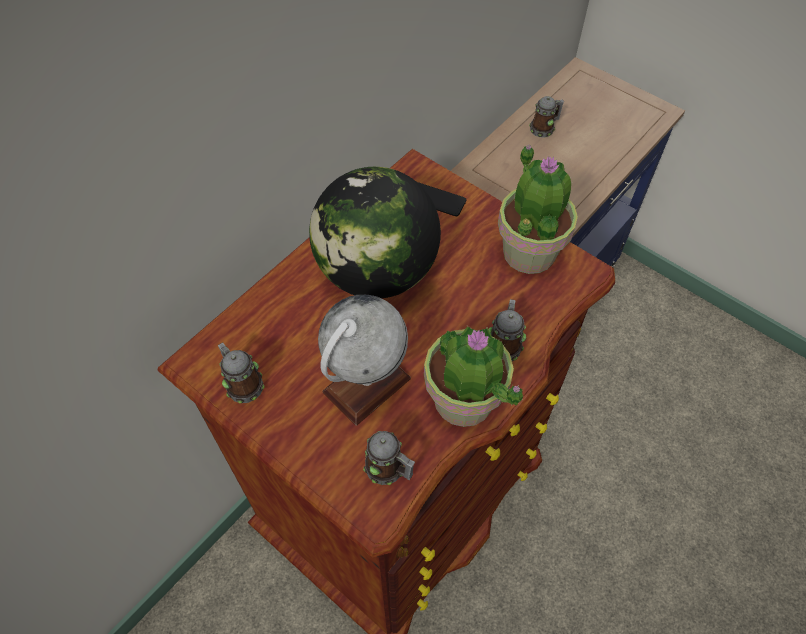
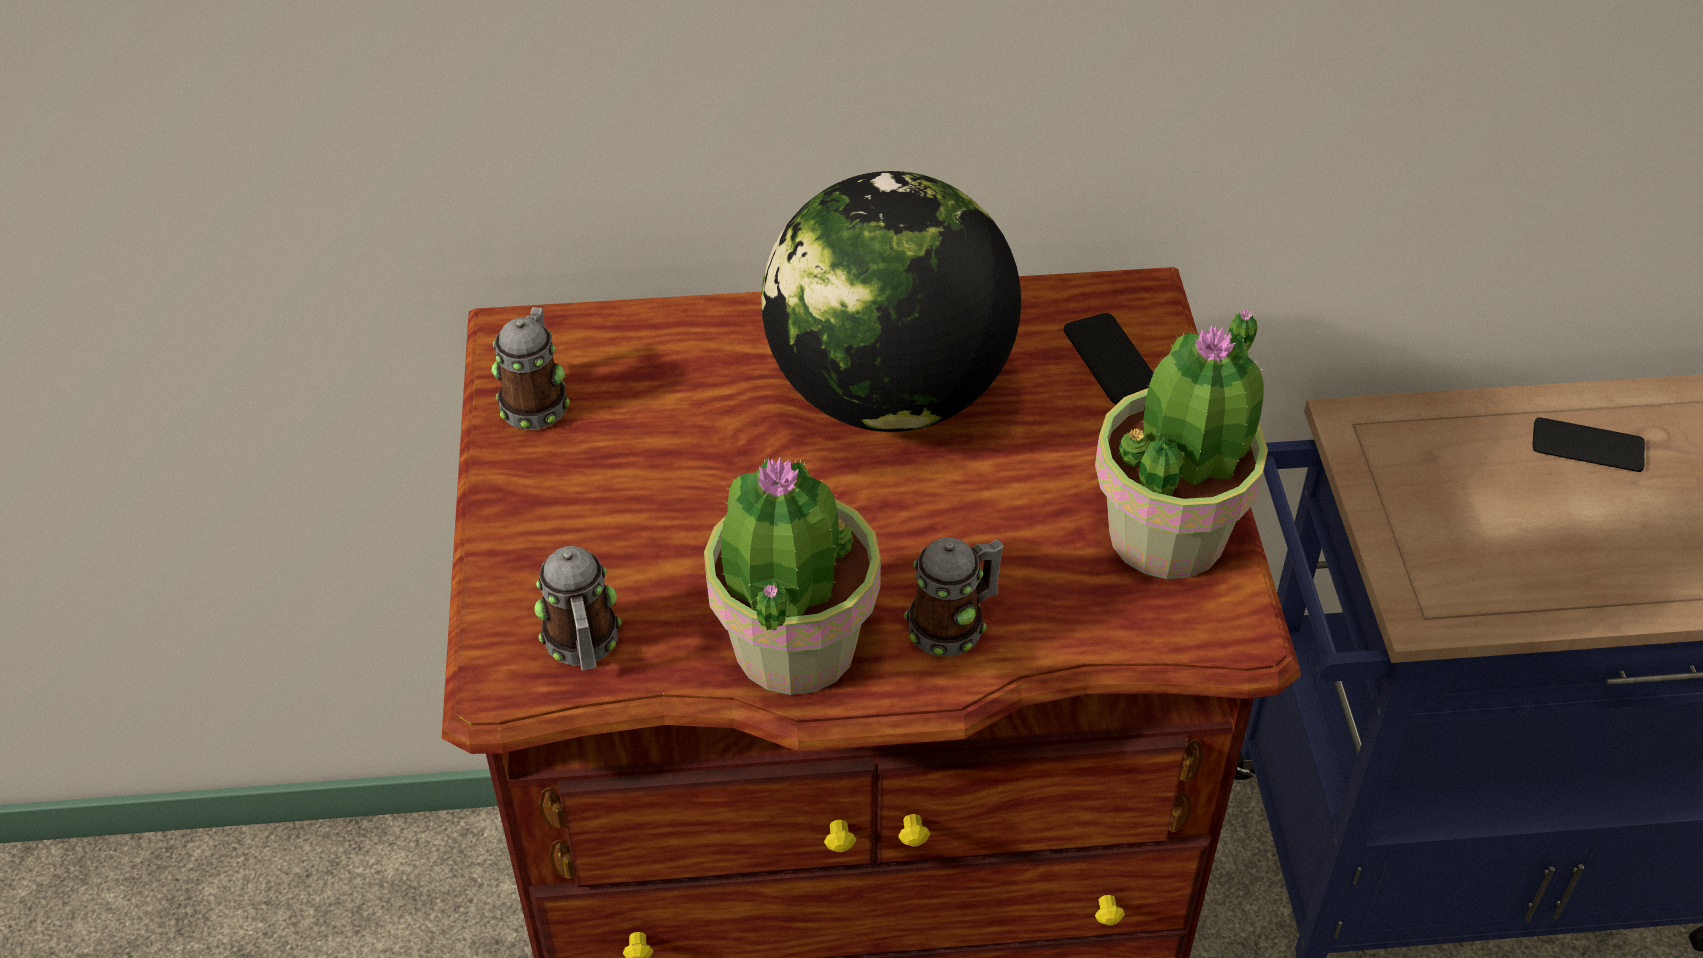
camera: 45 degrees right, 10 degrees down
globe [318,295,411,425] -> none
mug [529,96,564,138] -> phone [1533,417,1645,472]

